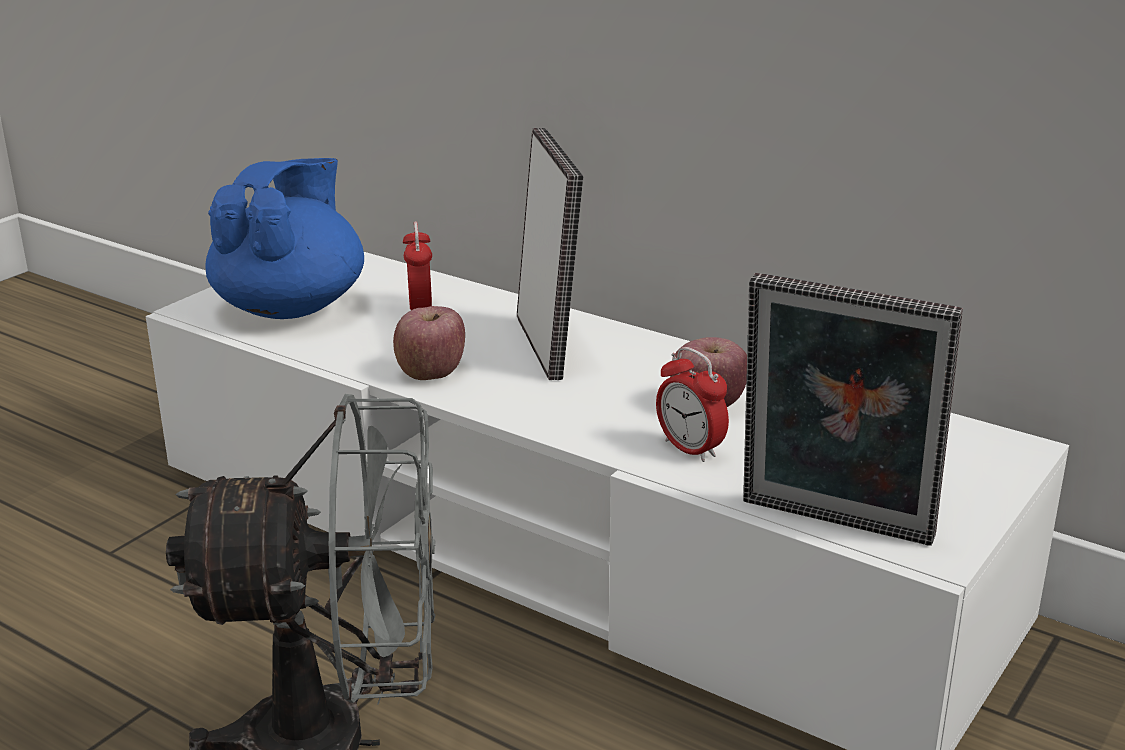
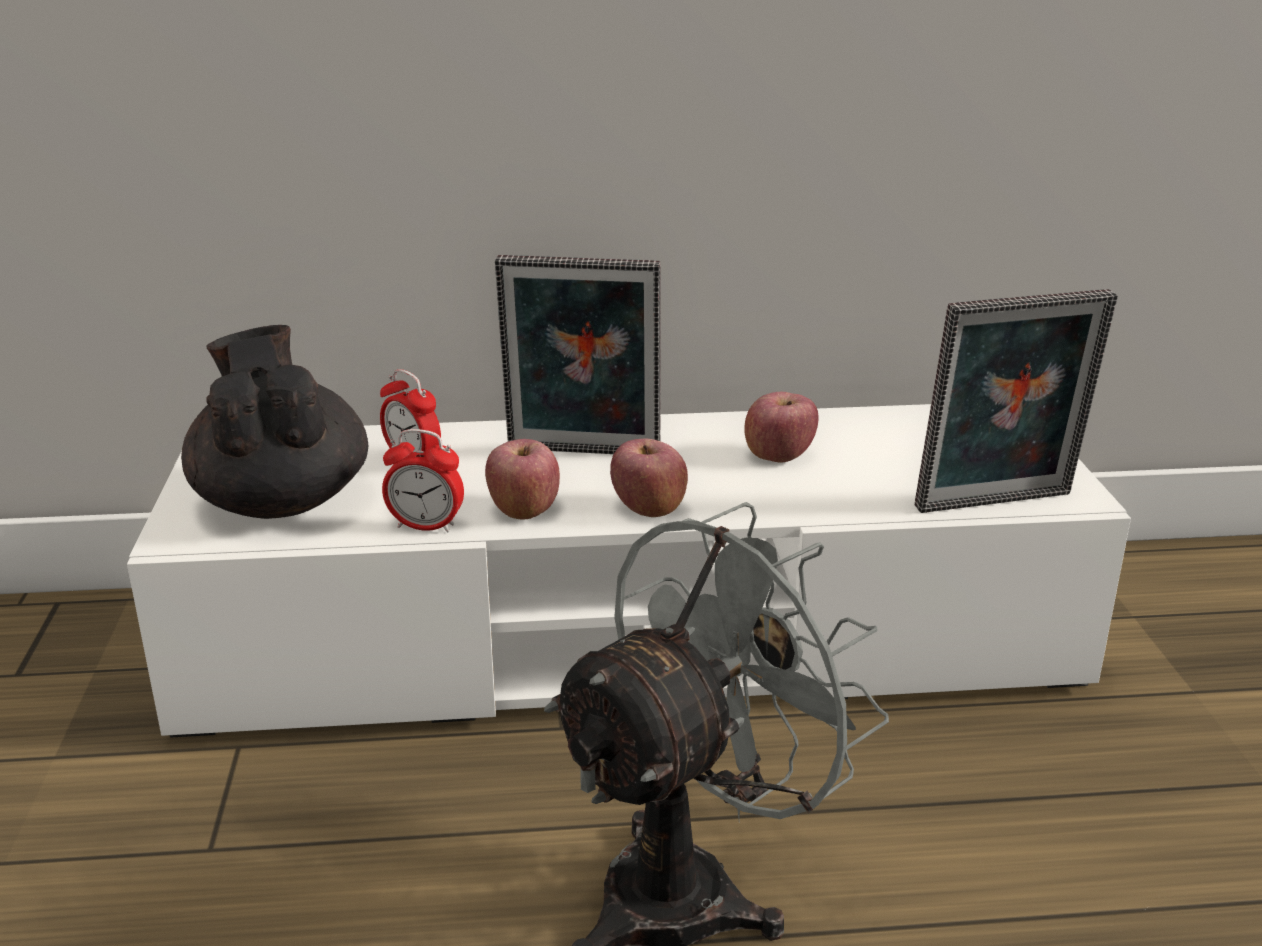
camera: 40 degrees left, 0 degrees up
blue teapot [205,158,364,319] -> black teapot [181,325,368,519]
picture frame [517,128,583,380] -> picture frame turned 150 degrees clockwise [495,255,660,454]
alarm clock [656,347,729,462] -> alarm clock moved to [382,429,464,532]
none -> apple [610,438,688,517]

